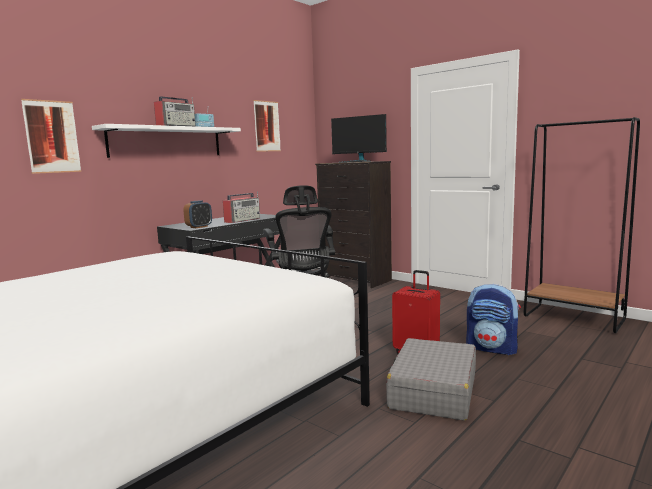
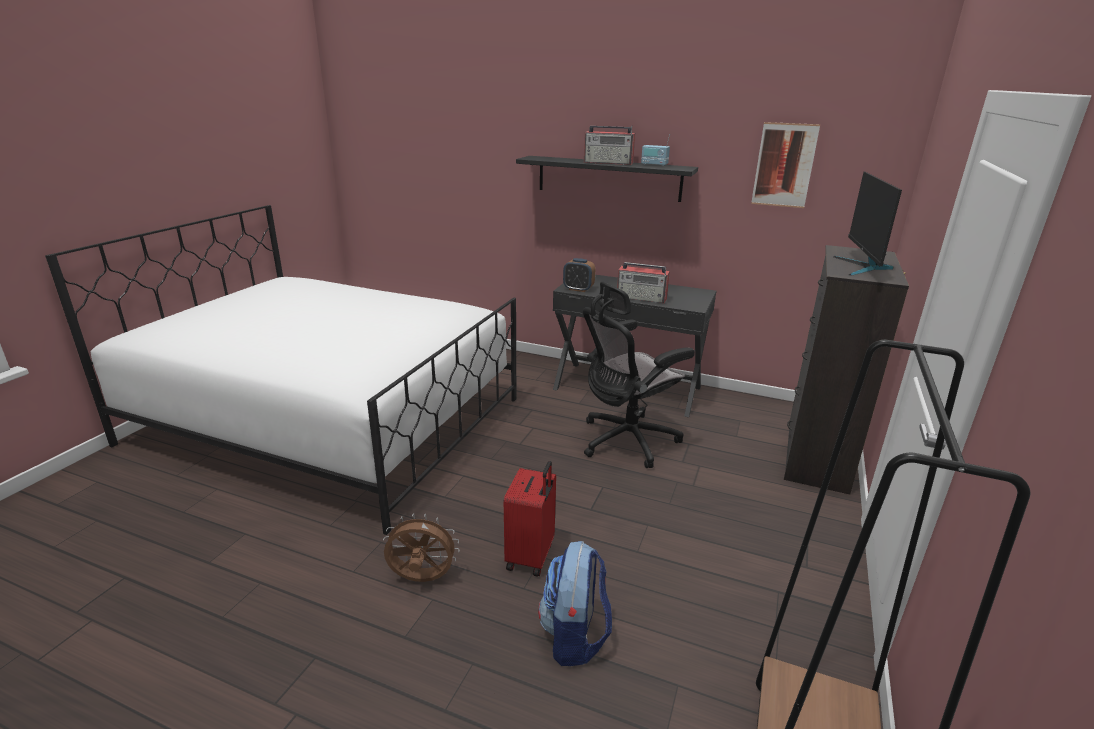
camera: 70 degrees right, 15 degrees up
picture [21,99,81,174] -> none
white shelf [92,124,241,158] -> black shelf [516,156,698,202]
grey suitcase [386,338,476,421] -> brown fan [383,513,460,582]

